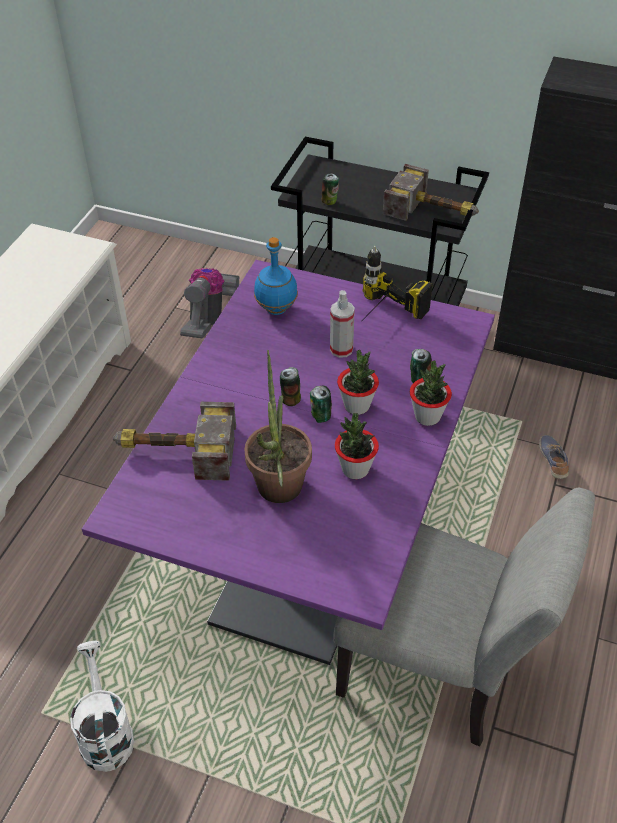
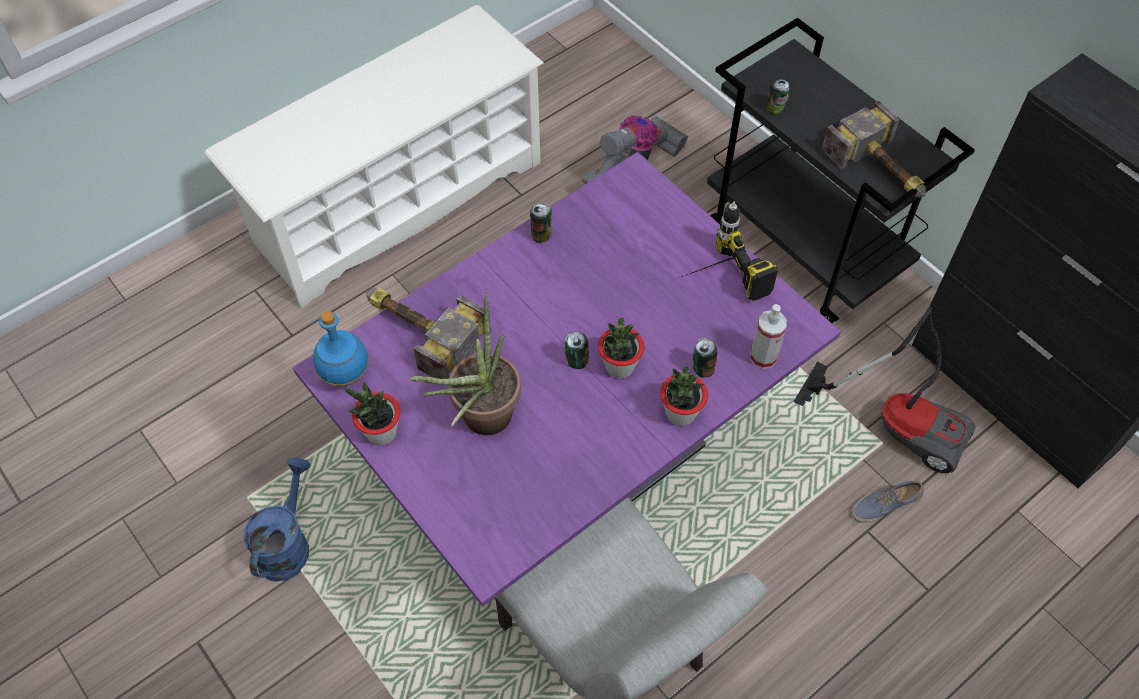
camera: 30 degrees right, 10 degrees up
white watering can [70,640,134,772] -> blue watering can [244,457,311,582]
blue bottle [254,237,298,315] -> blue bottle moved to [313,311,369,387]
can [280,367,301,406] -> can moved to [530,204,552,243]
spray bottle [330,290,355,358] -> spray bottle moved to [750,304,787,369]
potted plant [335,413,379,479] -> potted plant moved to [344,382,400,445]
shoe [539,435,569,479] -> shoe turned 135 degrees counterclockwise [852,481,924,523]
none -> vacuum cleaner [793,307,975,474]

